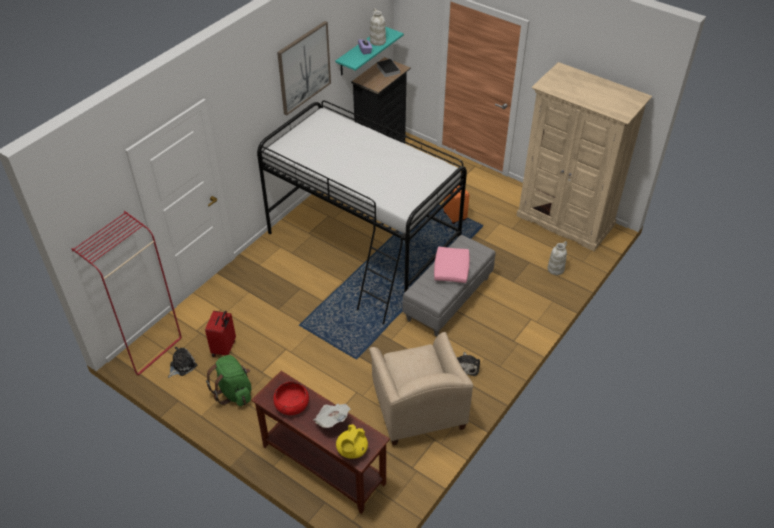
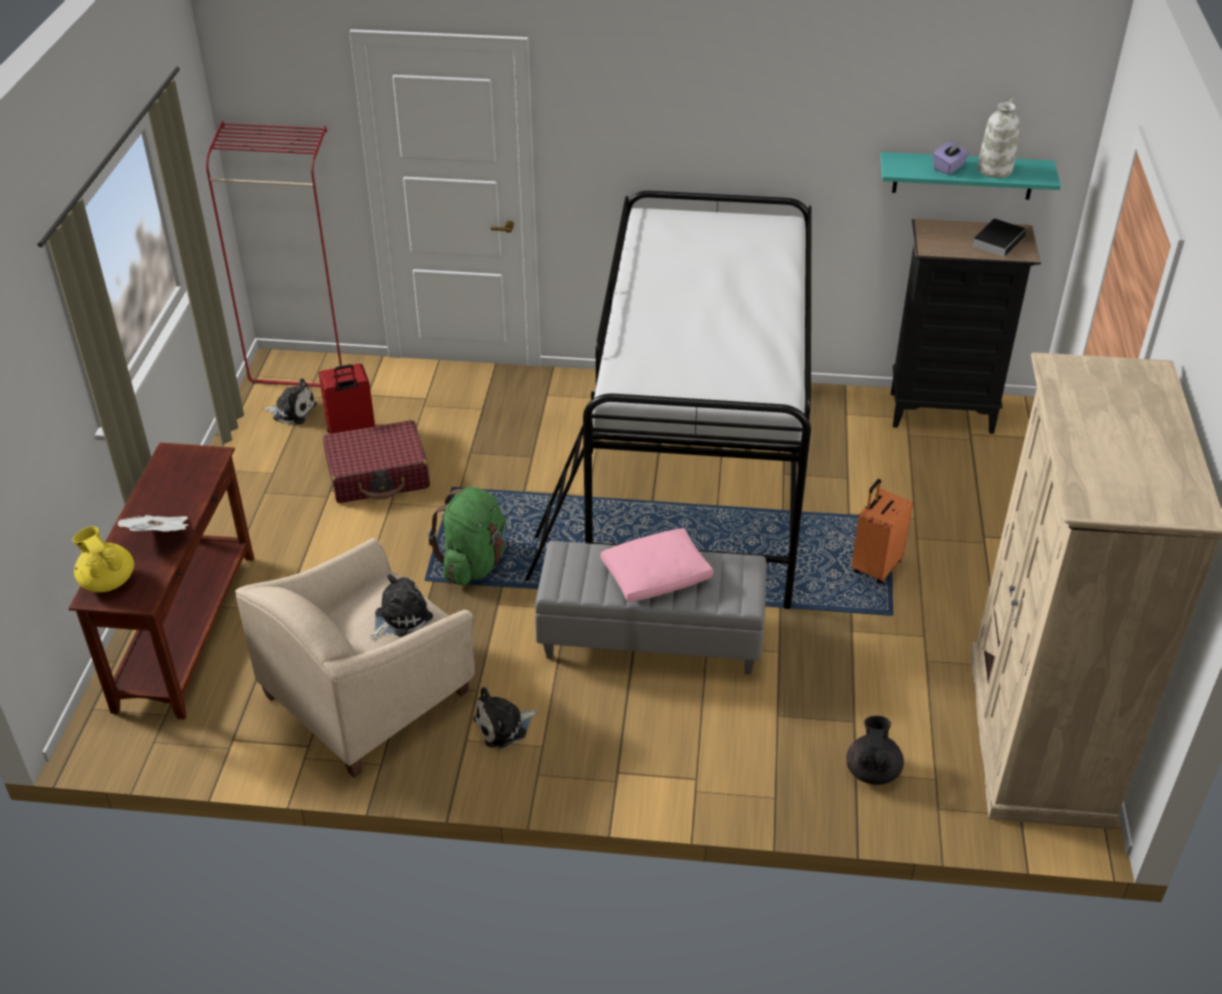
camera: 60 degrees right, 5 degrees down
green backpack [206,355,252,406] -> green backpack moved to [428,487,507,585]
red bowl [273,382,309,415] -> none
picture [277,21,331,116] -> none
yellow teapot [336,425,368,459] -> yellow teapot turned 60 degrees clockwise [72,526,134,592]
white vase [547,241,567,275] -> black teapot [846,716,904,785]
none -> red suitcase [323,420,430,503]
none -> plush toy [371,574,433,640]

